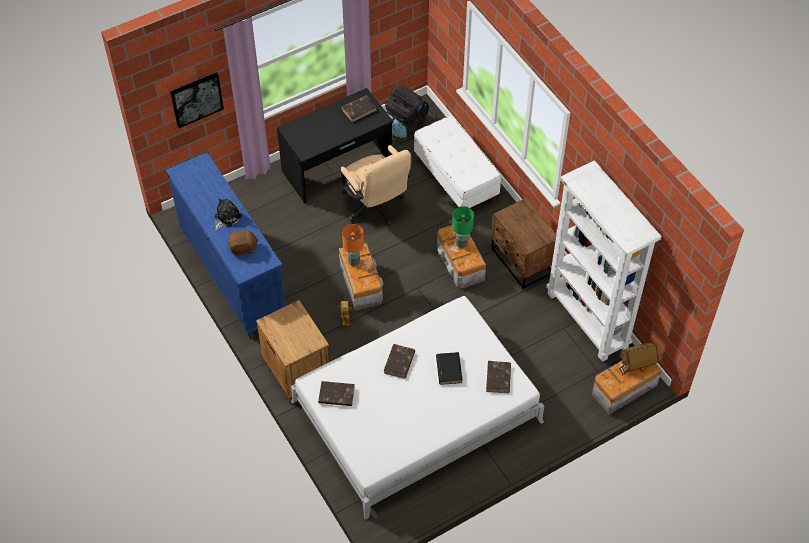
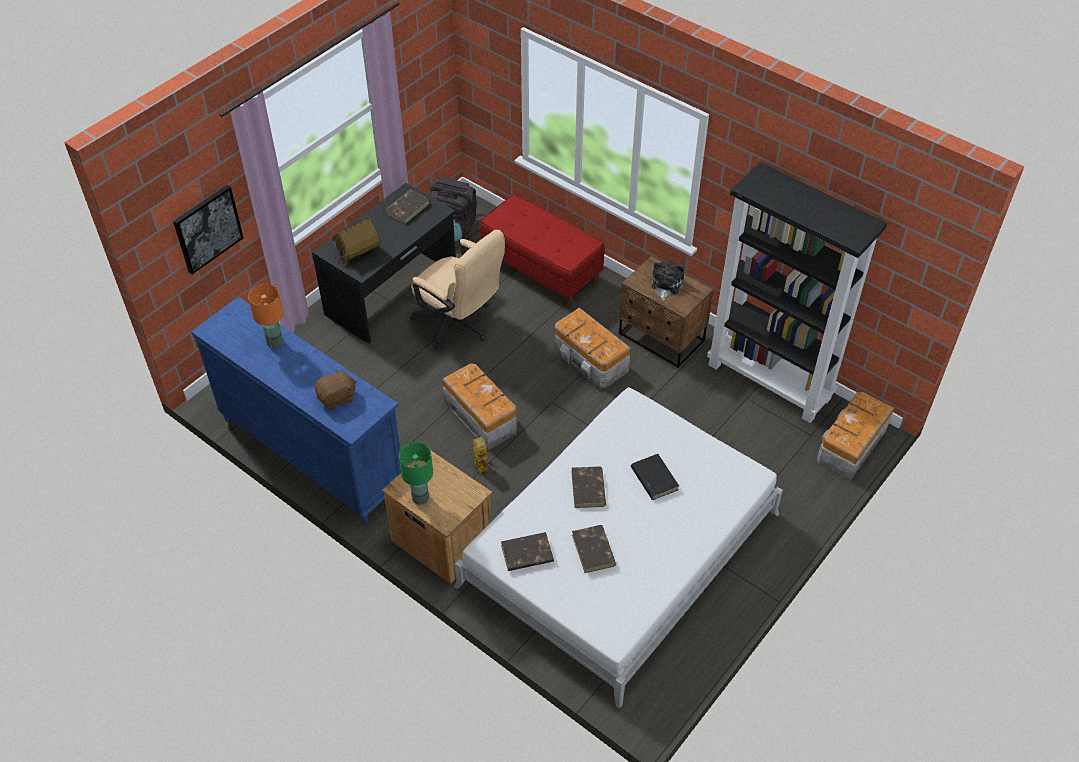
camera: 20 degrees left, 5 degrees down
plush toy [214,198,242,230] -> plush toy moved to [651,261,684,301]
orange table lamp [342,224,364,266] -> orange table lamp moved to [248,284,284,348]
white bench [414,116,501,208] -> red bench [479,194,605,309]
green table lamp [452,206,474,248] -> green table lamp moved to [399,442,433,505]
brown book [486,361,511,393] -> brown book moved to [572,525,616,573]
white bookcase [546,160,662,362] -> black bookcase [707,162,887,423]
toy house [619,342,659,376] -> toy house moved to [332,217,381,269]

